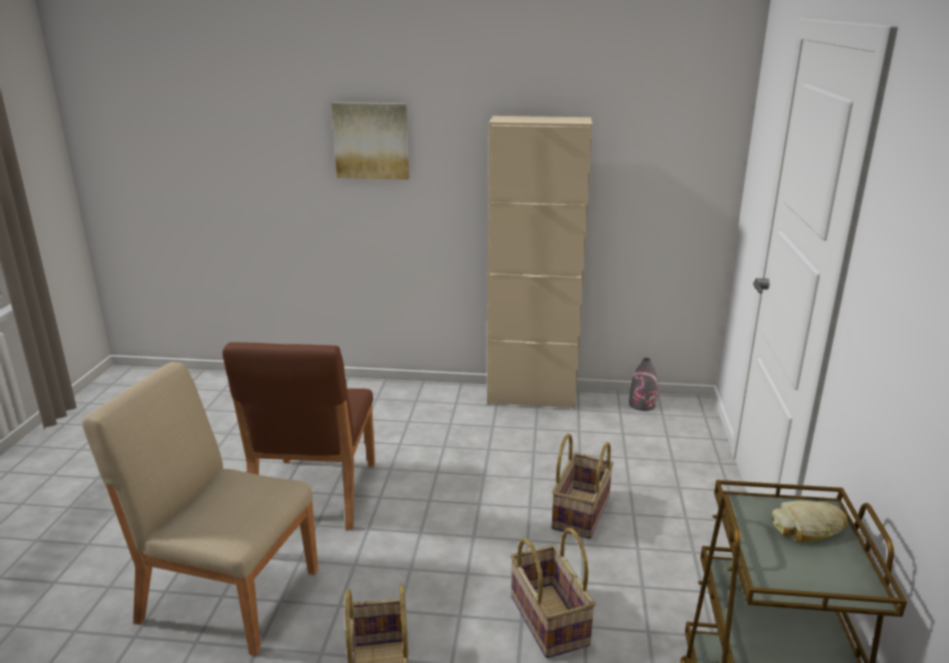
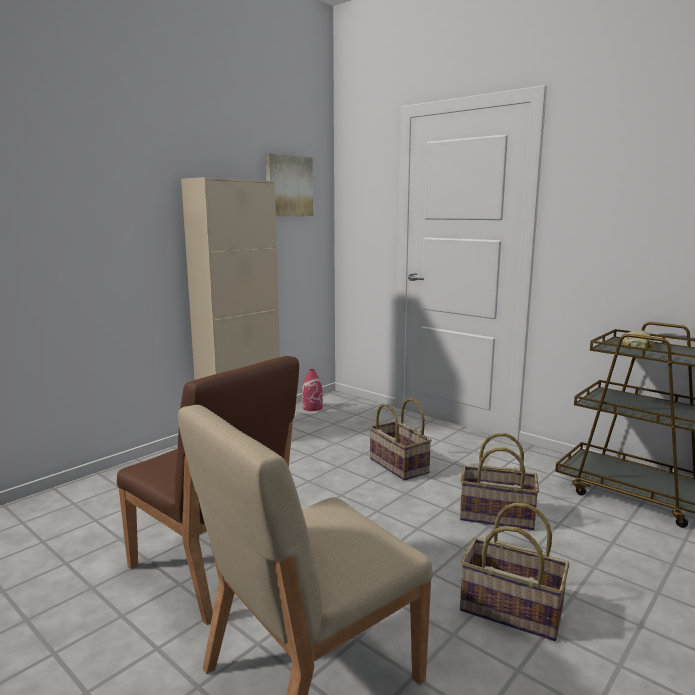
camera: 55 degrees left, 10 degrees down
picture [331,102,409,180] -> picture moved to [265,153,313,216]
grey vase [629,358,658,411] -> red vase [302,369,323,411]

